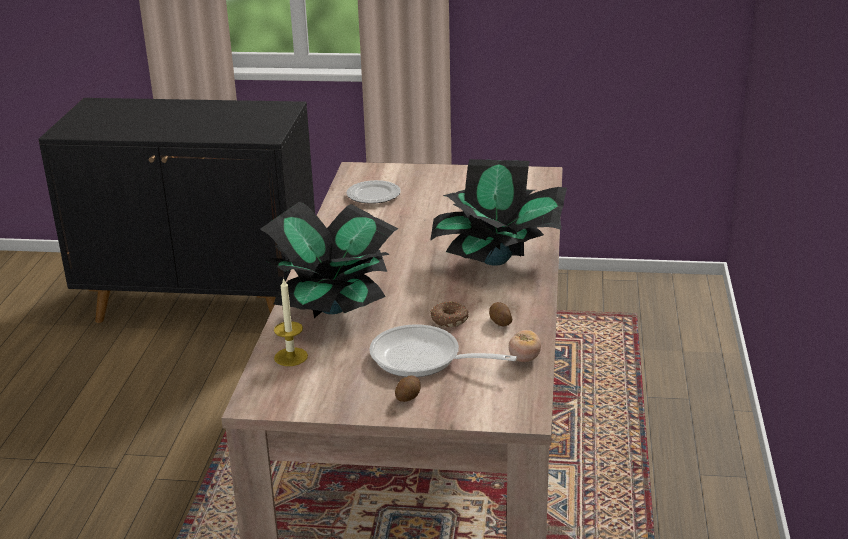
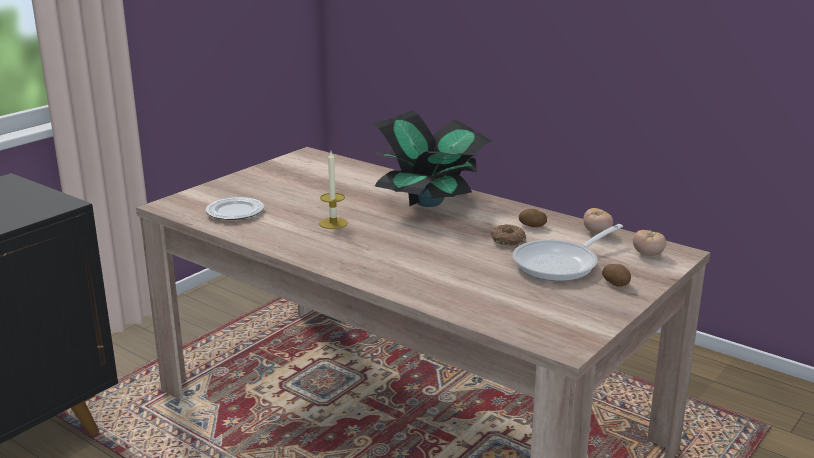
camera: 60 degrees left, 5 degrees down
potted plant [260,201,398,318] -> none
candle [274,277,308,366] -> candle moved to [319,151,348,229]
none -> tomato [633,230,666,256]

